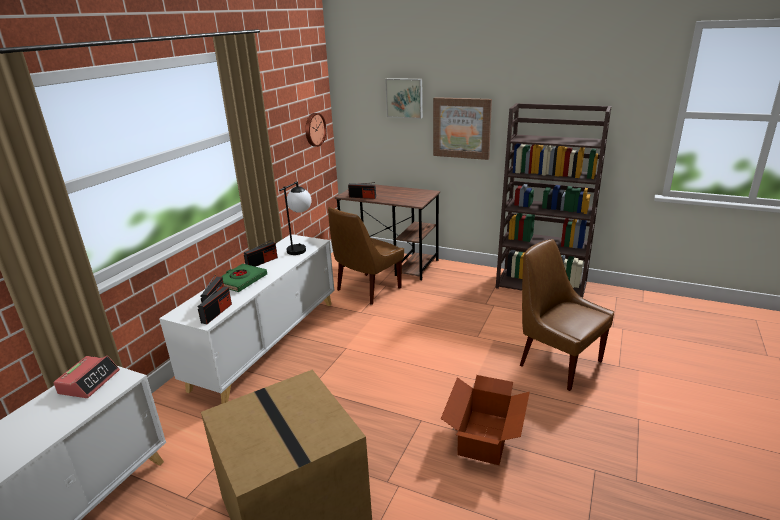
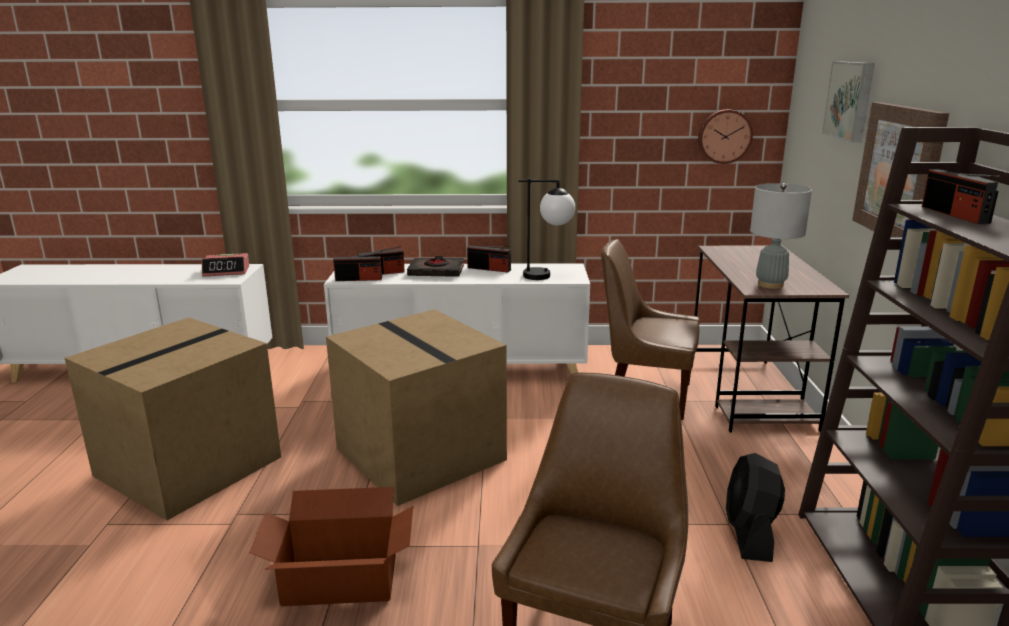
camera: 65 degrees right, 5 degrees down
green book [222,264,267,292] -> black book [407,256,464,277]
radio [348,182,376,199] -> radio moved to [922,169,1001,224]
none -> cardboard box [326,309,507,506]
none -> black fan [726,453,785,562]
none -> grey table lamp [750,183,812,289]

